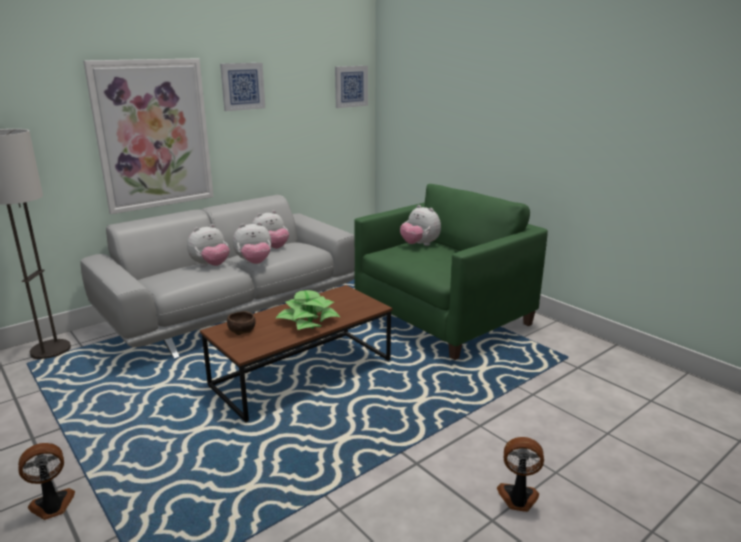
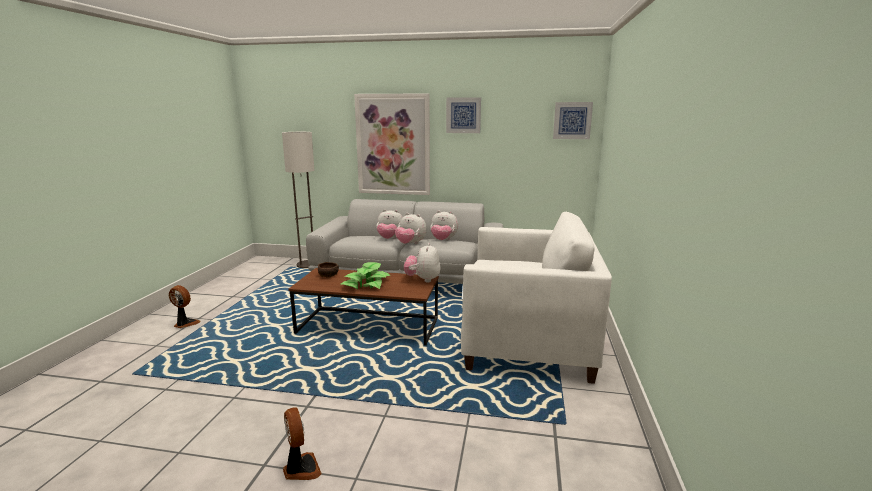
camera: 50 degrees right, 5 degrees down
green armchair [354,184,548,360] -> white armchair [461,212,612,384]
plush toy [400,205,441,246] -> plush toy moved to [404,243,440,283]

